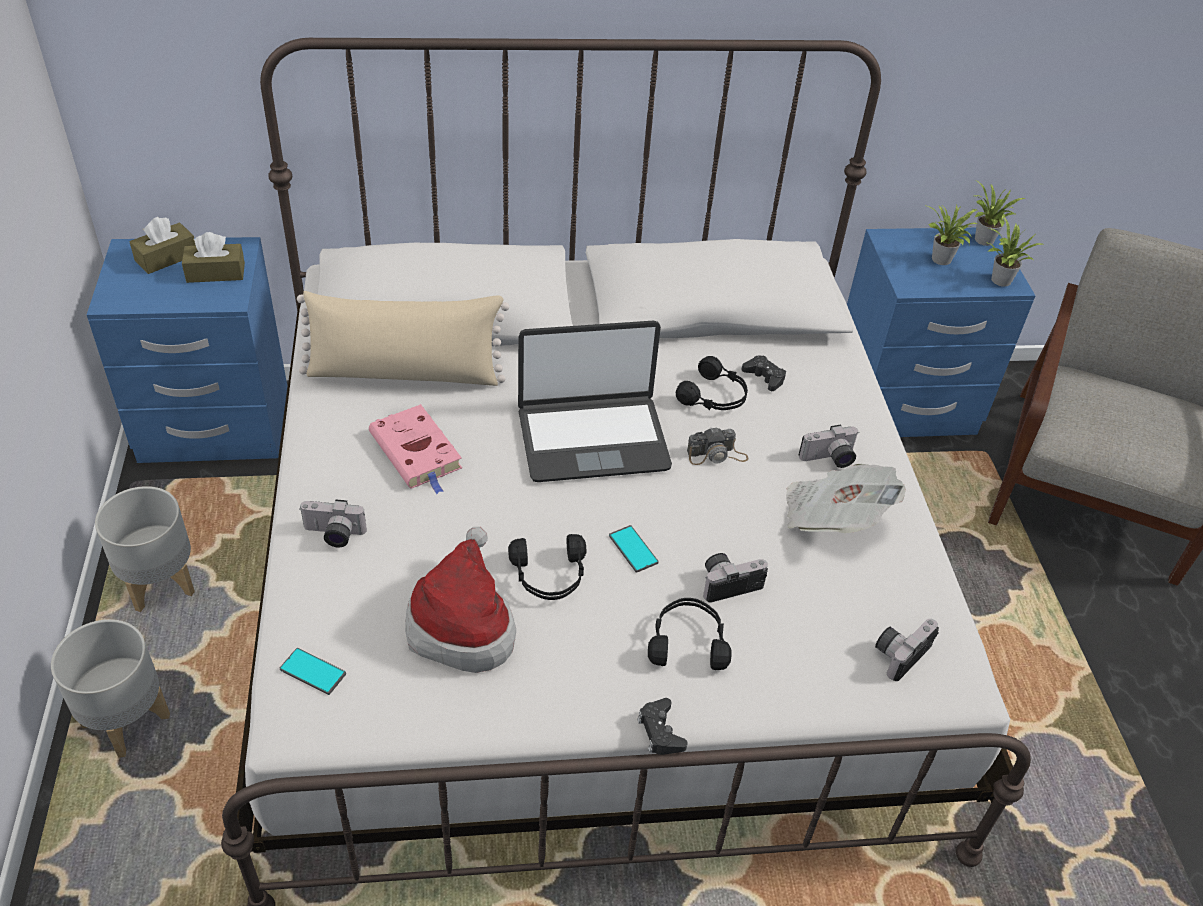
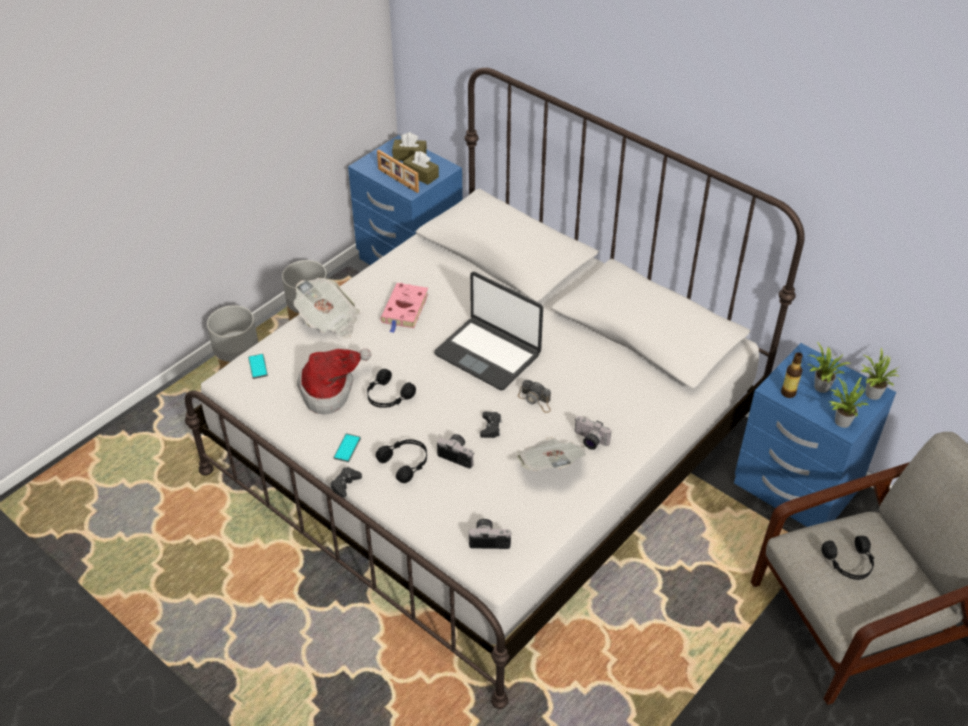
camera: 50 degrees right, 0 degrees up
beige pillow [297,291,509,386] -> none
camera [300,500,367,547] -> newspaper [293,278,360,338]
phone [609,525,659,573] -> phone moved to [334,433,361,462]
black headphones [676,356,748,410] -> black headphones moved to [821,536,874,580]
black game controller [741,355,786,391] -> black game controller moved to [480,412,502,438]
none -> picture frame [377,150,419,193]
none -> bottle [781,352,803,398]

